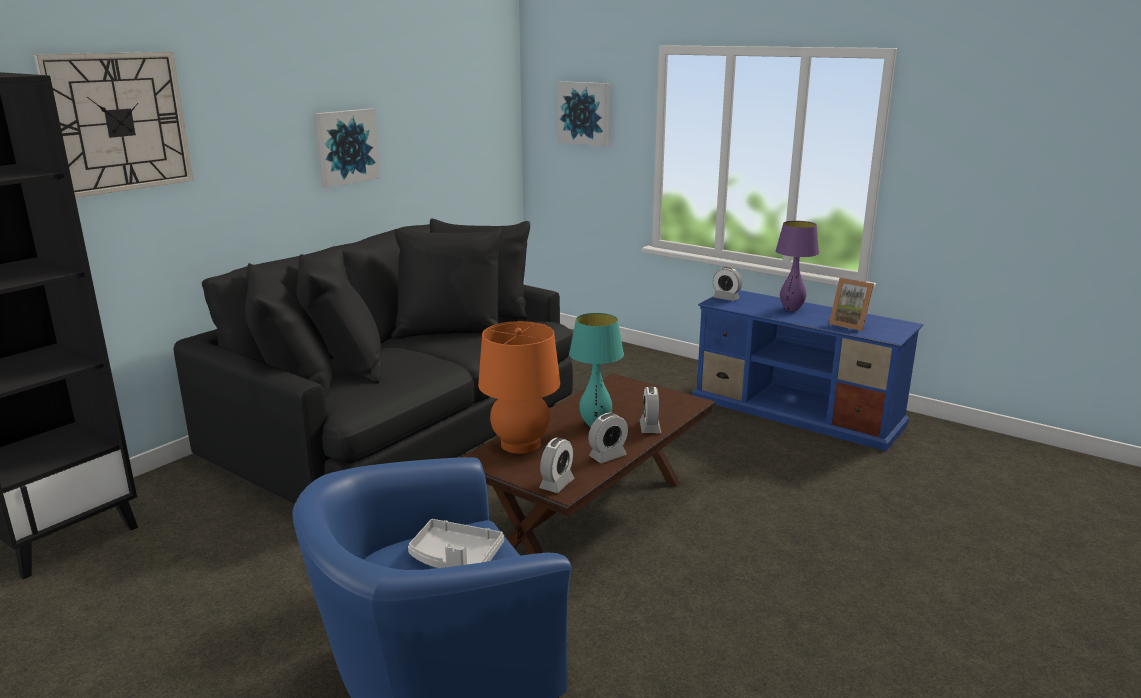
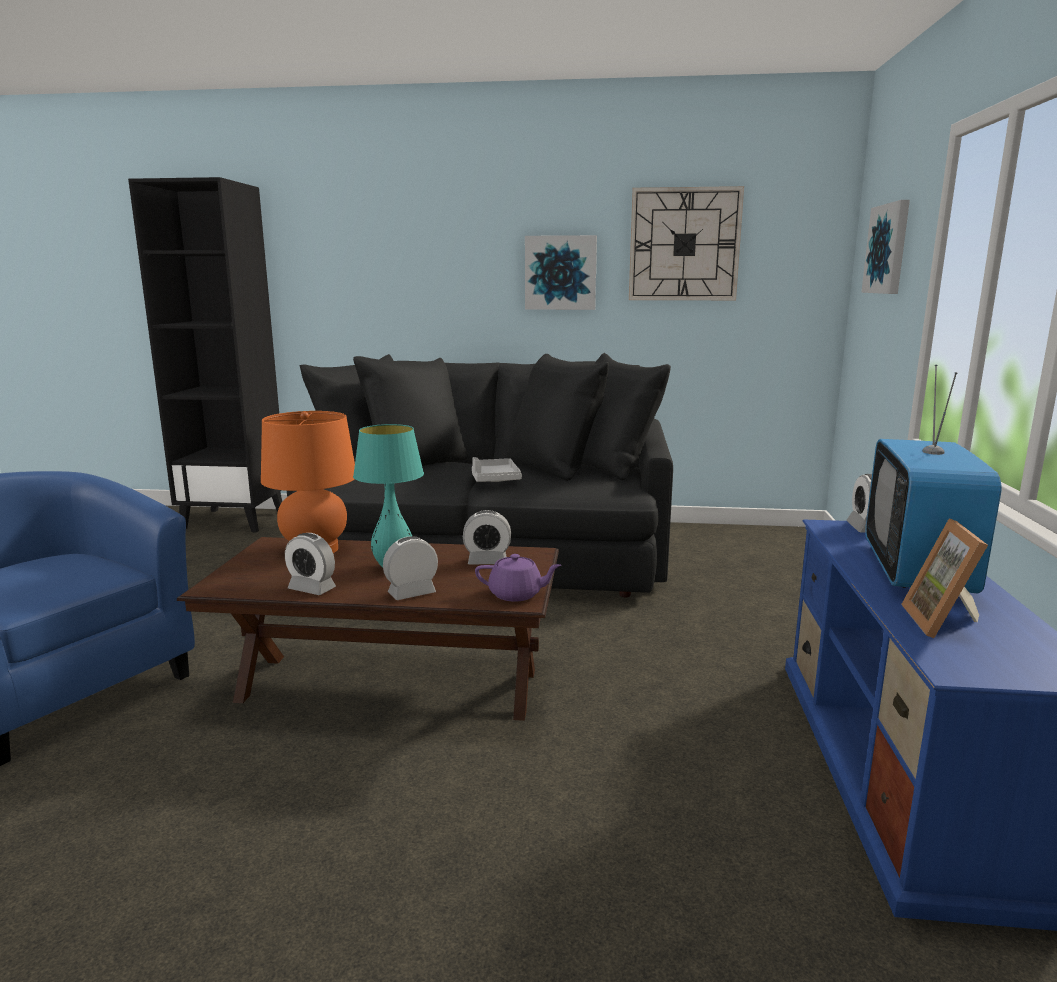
camera: 60 degrees right, 5 degrees down
wall clock [34,52,193,198] -> wall clock moved to [629,186,744,300]
grey tray [408,519,504,568] -> grey tray moved to [472,457,522,482]
alarm clock [539,438,574,493] -> alarm clock moved to [463,510,511,564]
purple table lamp [775,221,819,311] -> television [865,364,1002,594]
none -> purple teapot [475,554,561,601]

